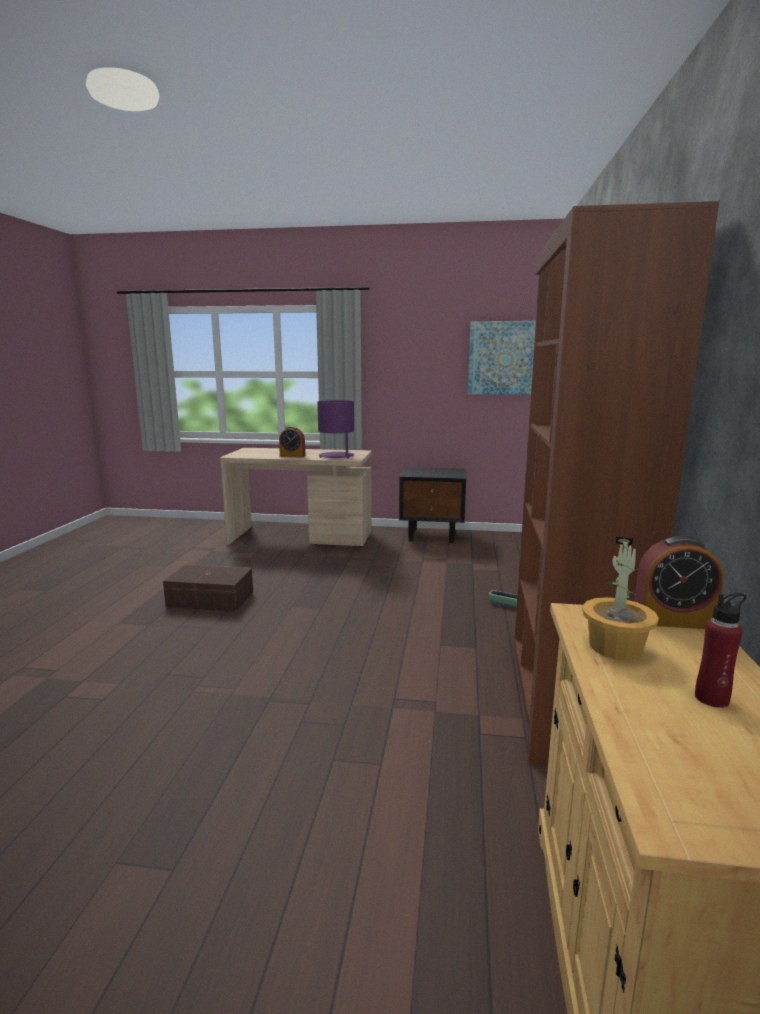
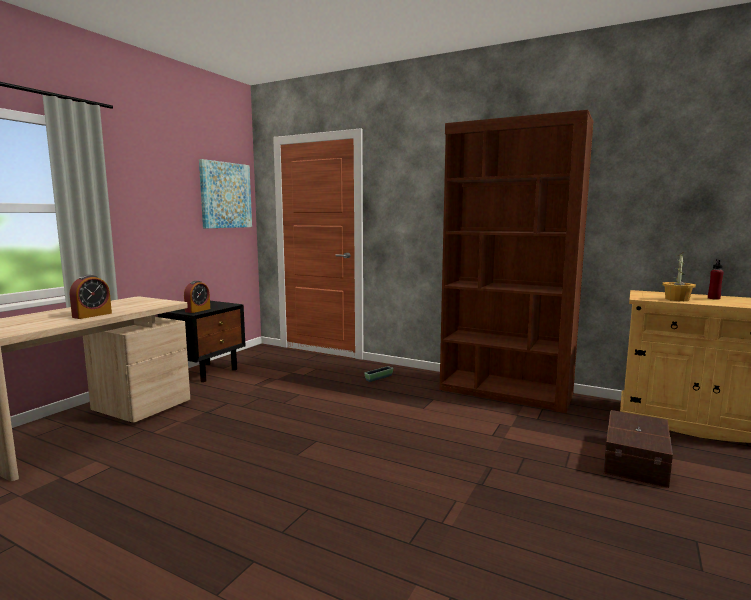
camera: 70 degrees left, 5 degrees down
brown storage box [163,564,253,612] -> brown storage box moved to [603,410,673,488]
purple table lamp [317,400,354,459] -> none
alarm clock [634,536,724,629] -> alarm clock moved to [184,281,210,313]

